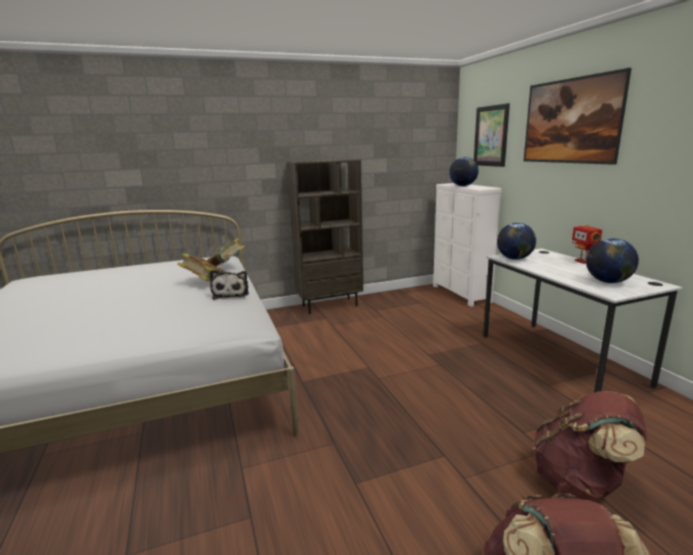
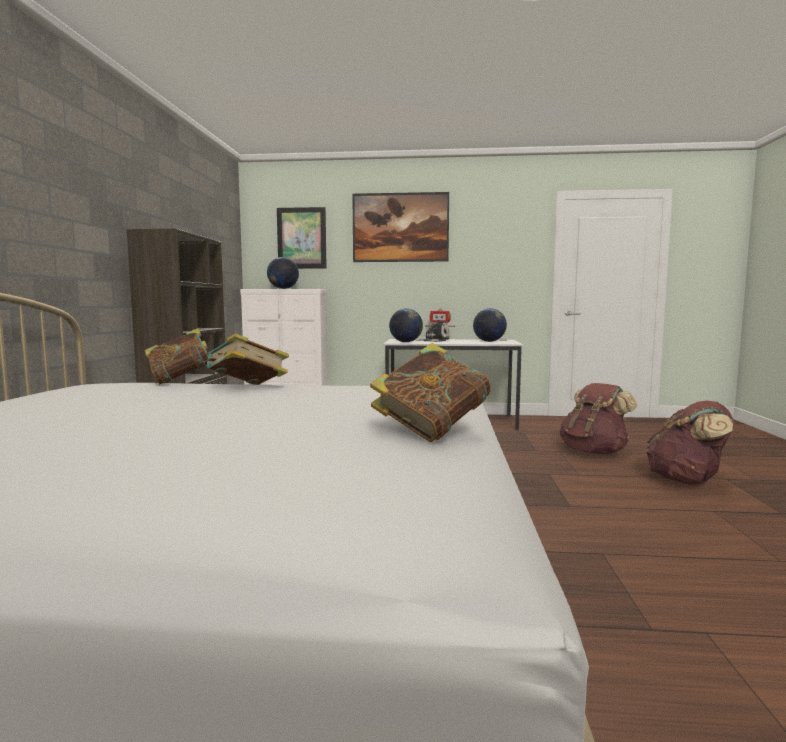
camera: 65 degrees left, 10 degrees down
plush toy [210,270,249,300] -> plush toy moved to [415,320,450,342]
none -> book [370,343,491,442]

